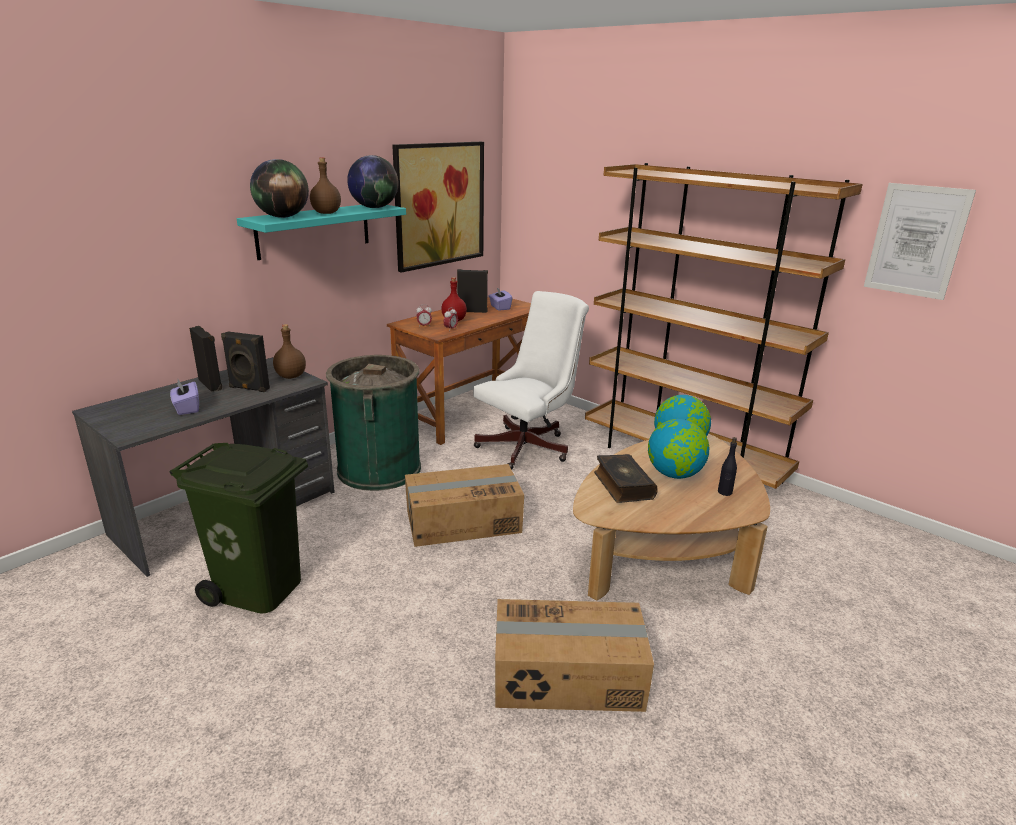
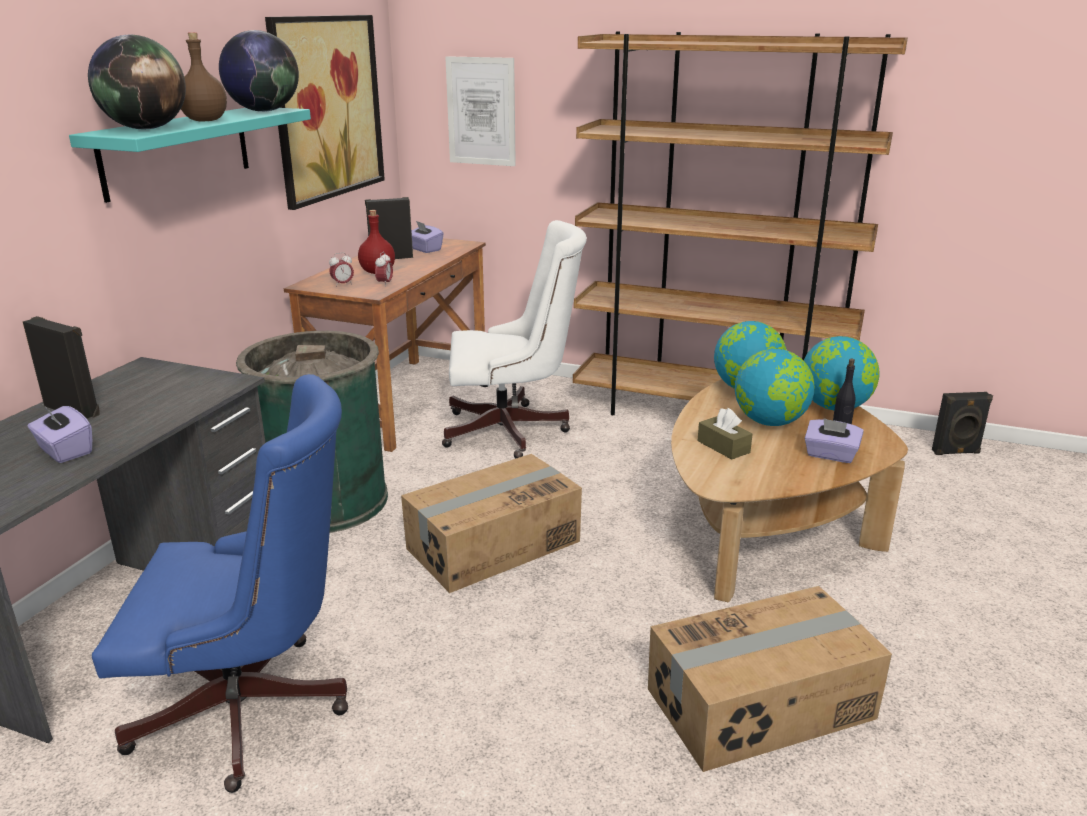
camera: 20 degrees left, 0 degrees up
green trash can [170,443,308,613] -> blue office chair [92,374,348,793]
black speaker [221,331,270,392] -> black speaker moved to [932,392,993,455]
brown bottle [273,324,306,379] -> none
white office chair [473,291,589,470] -> white office chair turned 60 degrees clockwise [442,220,587,459]
book [594,454,658,503] -> brown tissue box [697,408,752,459]
picture [864,183,976,300] -> picture moved to [445,56,516,166]
none -> globe [803,336,879,410]
none -> purple tissue box [805,418,864,463]

